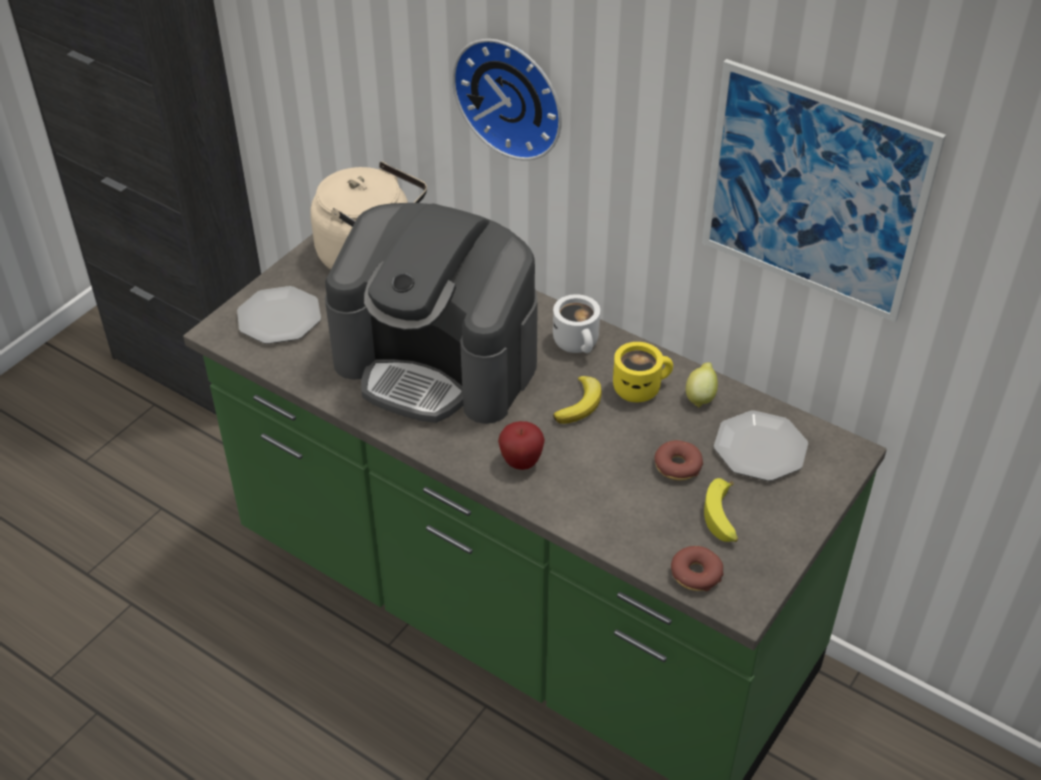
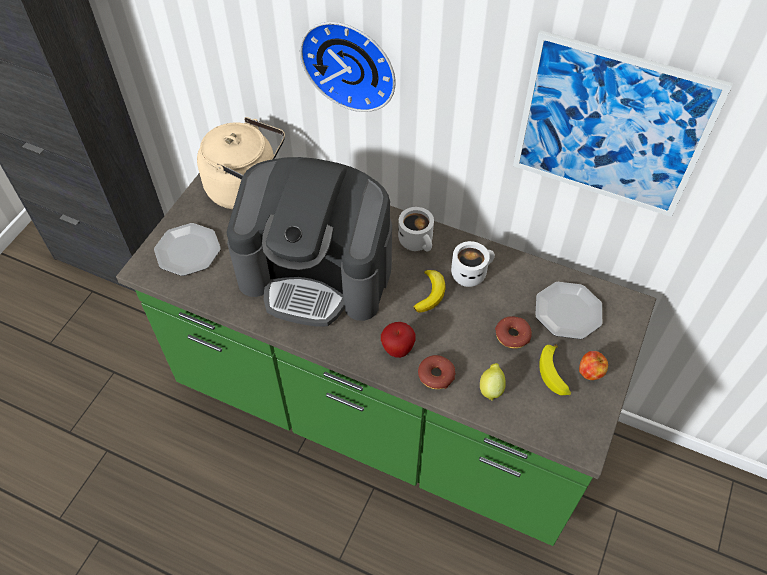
camera: 10 degrees left, 10 degrees up
yellow mug [613,342,673,402] -> white mug [451,241,495,287]
donut [671,546,724,591] -> donut moved to [418,355,456,389]
lemon [686,362,718,408] -> lemon moved to [480,363,506,400]
none -> apple [579,351,608,380]

